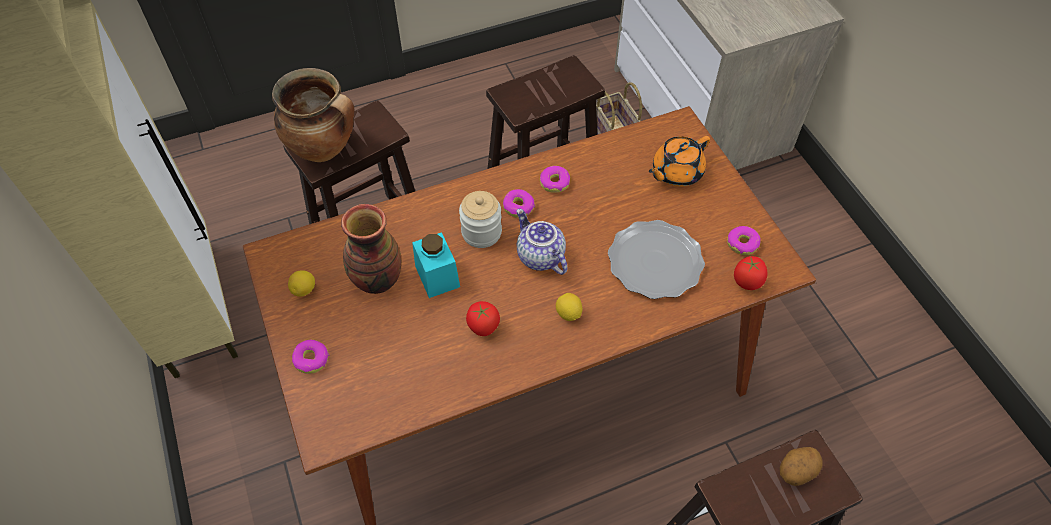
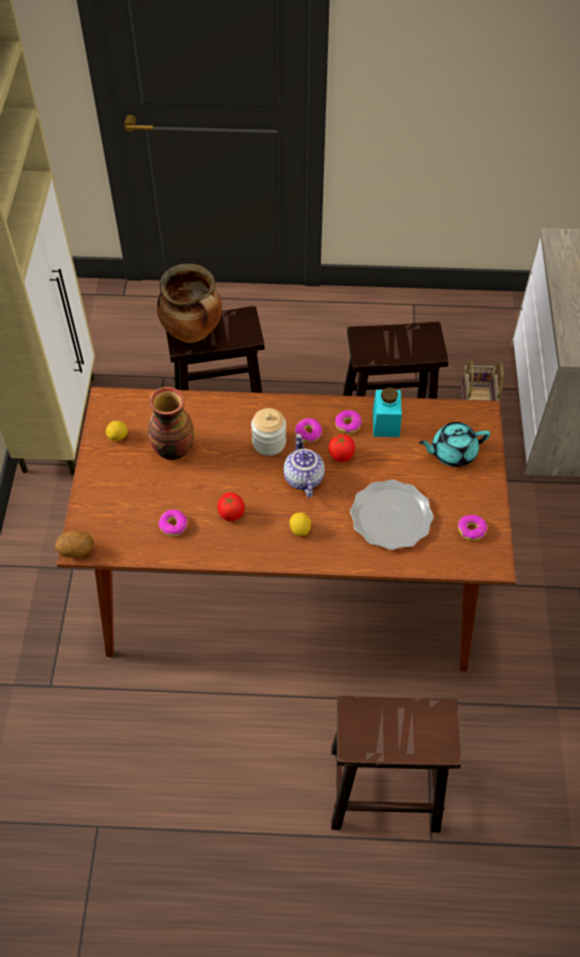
camera: 25 degrees right, 0 degrees up
donut [292,340,329,374] -> donut moved to [159,510,188,536]
turquoise jar [412,232,460,298] -> turquoise jar moved to [373,387,402,437]
orange teapot [649,136,710,187] -> turquoise teapot [419,422,490,467]
tomato [734,256,768,290] -> tomato moved to [329,434,355,462]
potato [780,447,823,486] -> potato moved to [55,530,94,557]

